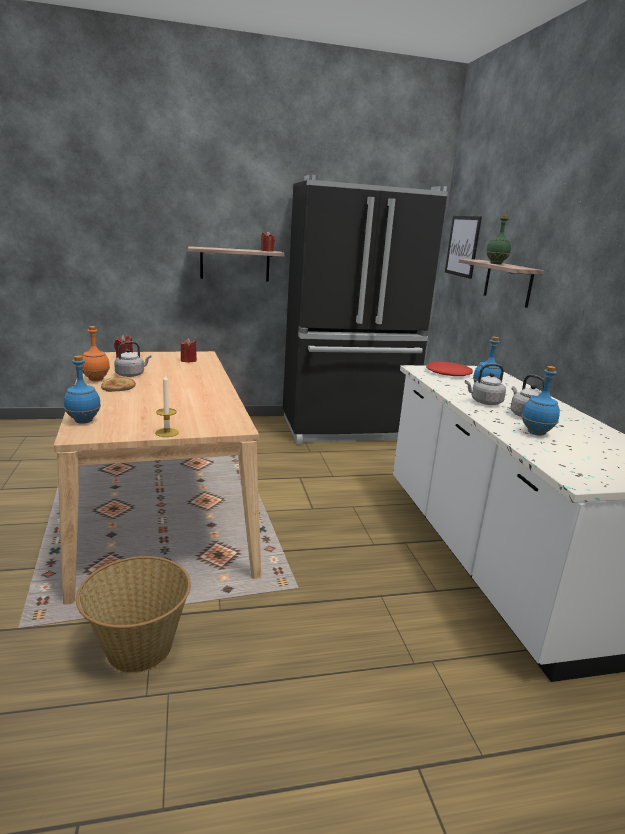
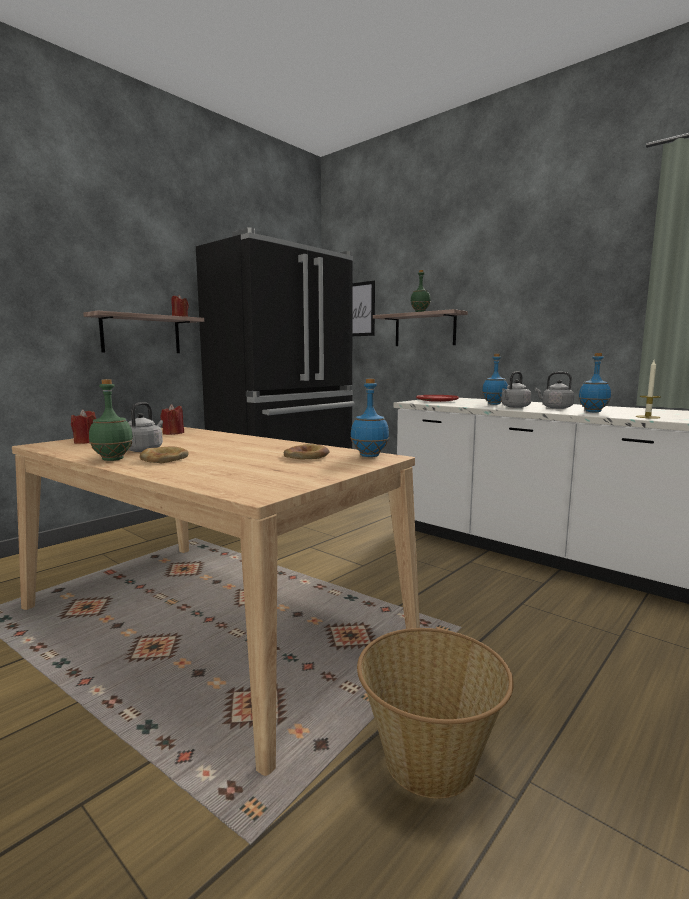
camera: 35 degrees left, 10 degrees down
blue bottle [64,355,101,424] -> blue bottle moved to [350,379,389,457]
orange bottle [82,326,110,382] -> green bottle [89,379,133,461]
candle [155,375,179,437] -> candle moved to [636,360,661,419]
none -> bread [283,444,330,460]

